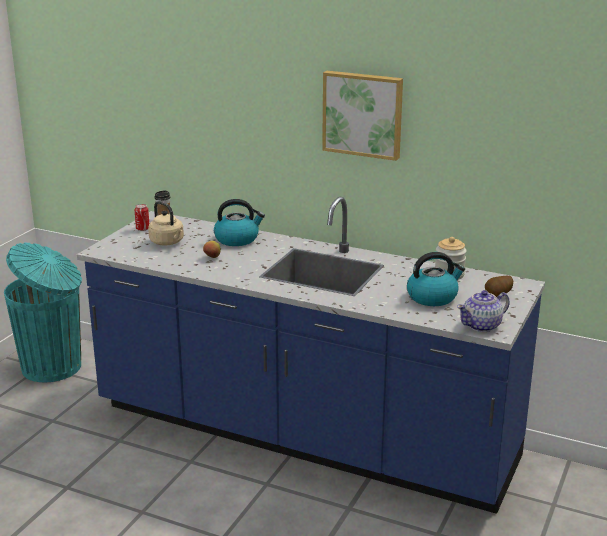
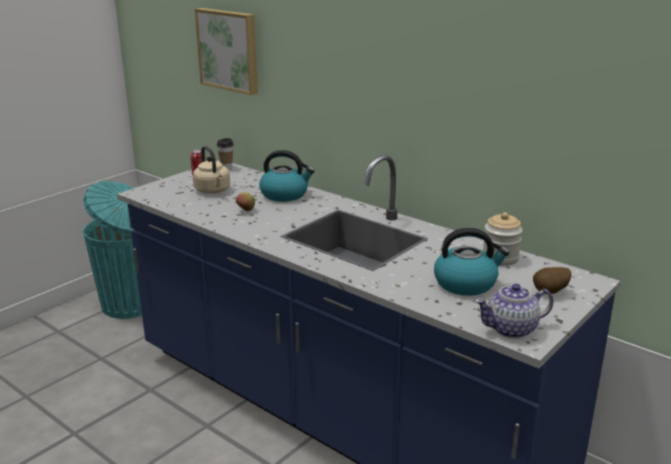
camera: 15 degrees right, 0 degrees up
picture [322,71,403,161] -> picture moved to [195,8,258,95]

